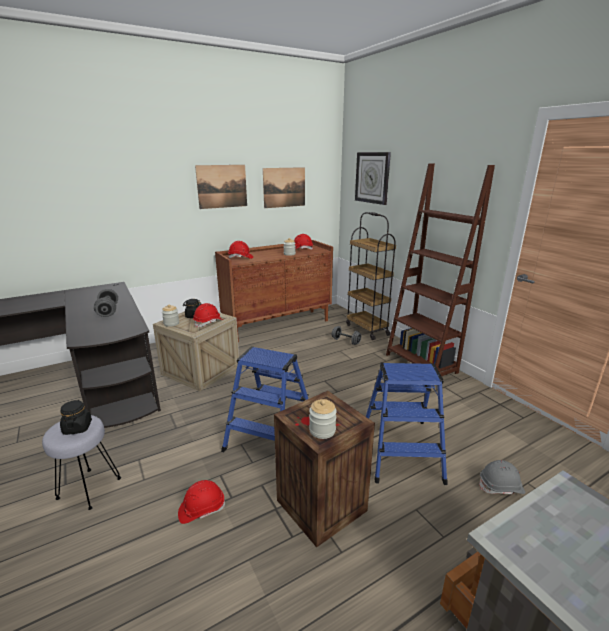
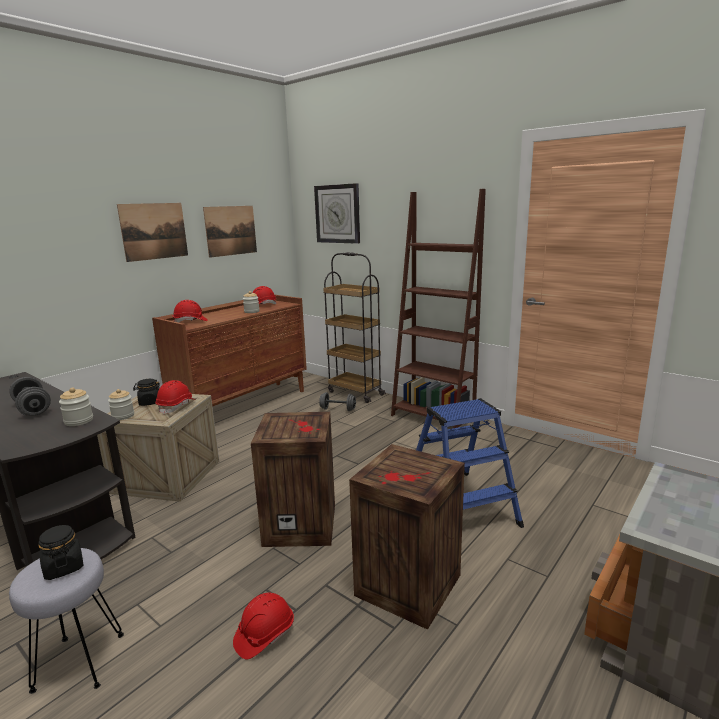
camera: 20 degrees left, 5 degrees down
blue step ladder [221,346,308,453] -> crate [251,412,335,547]
jar [309,399,337,439] -> jar moved to [59,387,93,426]
grey hard hat [479,460,525,495] -> none

